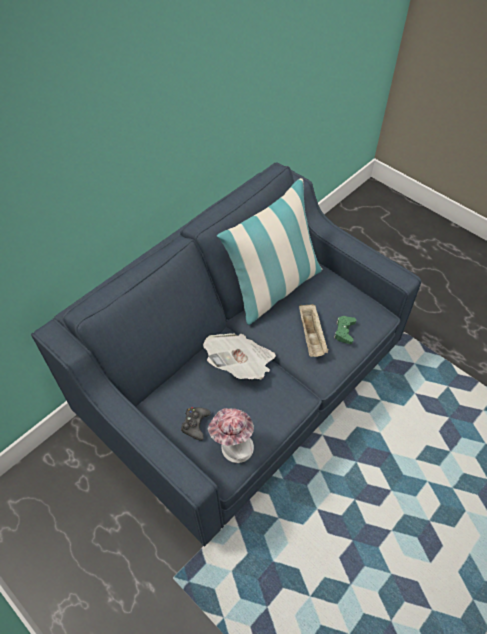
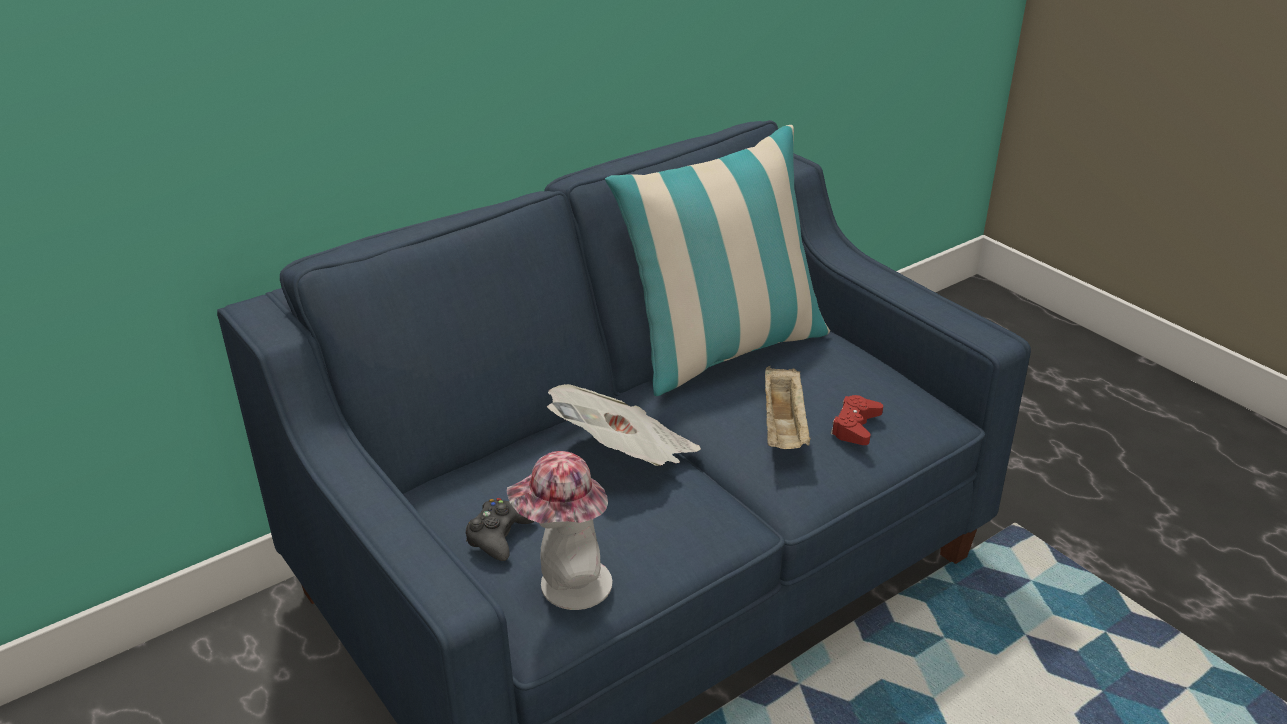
camera: 10 degrees right, 20 degrees down
green game controller [334,316,356,344] -> red game controller [830,395,883,445]

